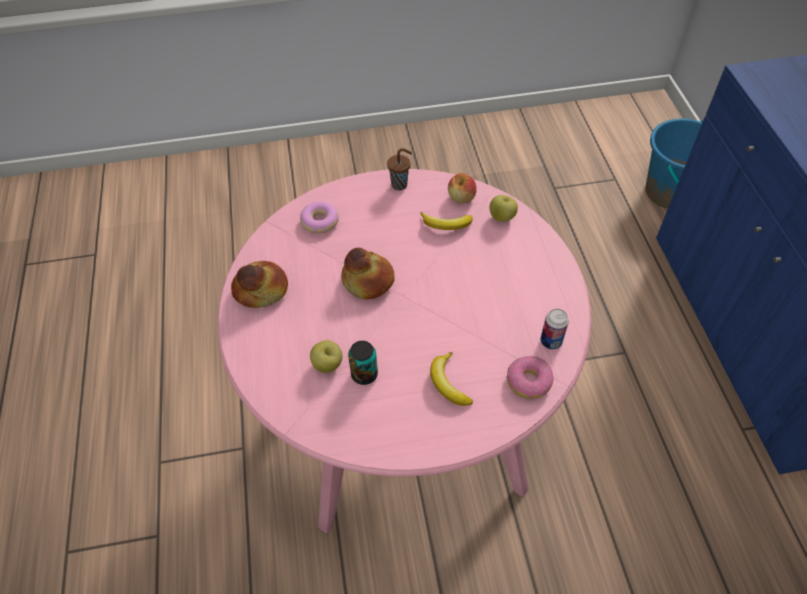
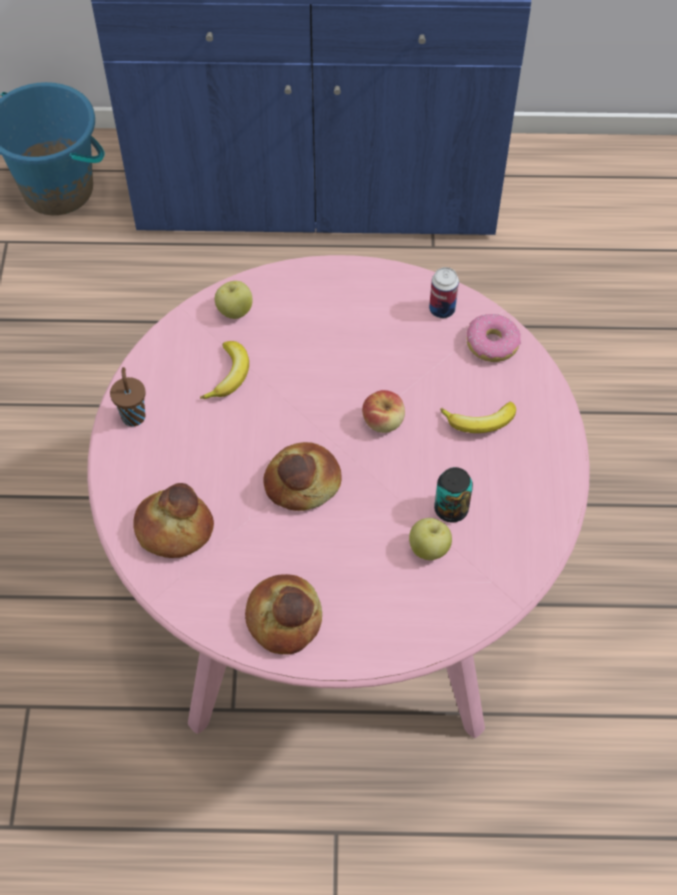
camera: 80 degrees left, 5 degrees up
donut [300,201,339,233] -> bread [133,483,214,558]
apple [448,173,477,203] -> apple moved to [362,390,405,433]

